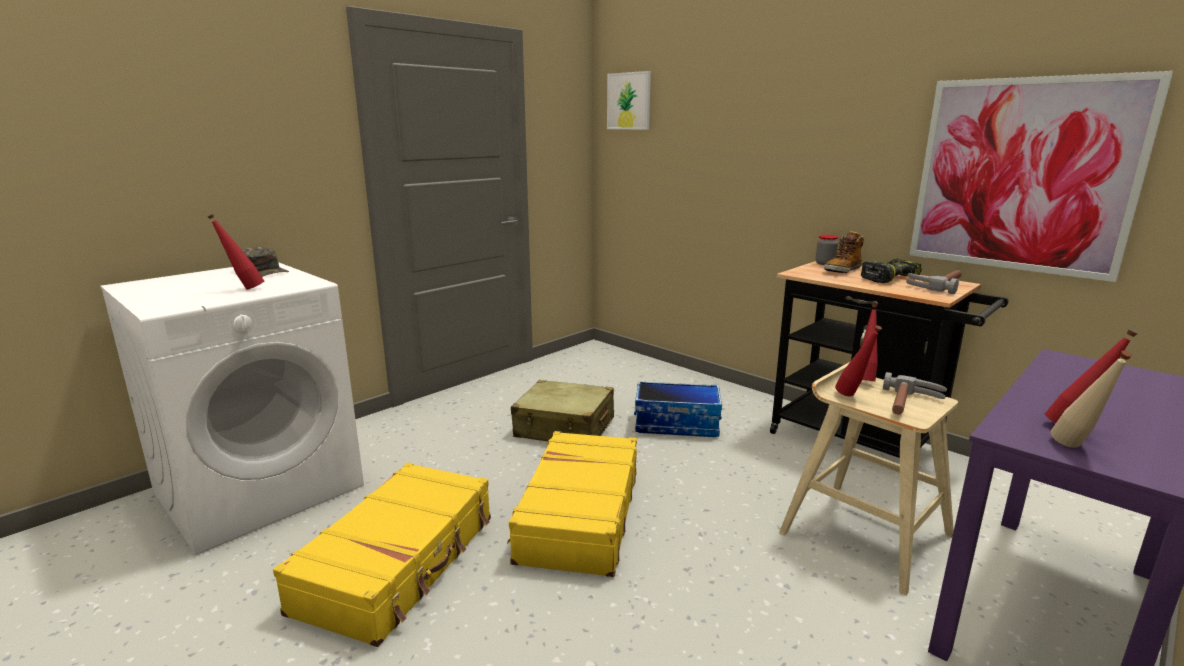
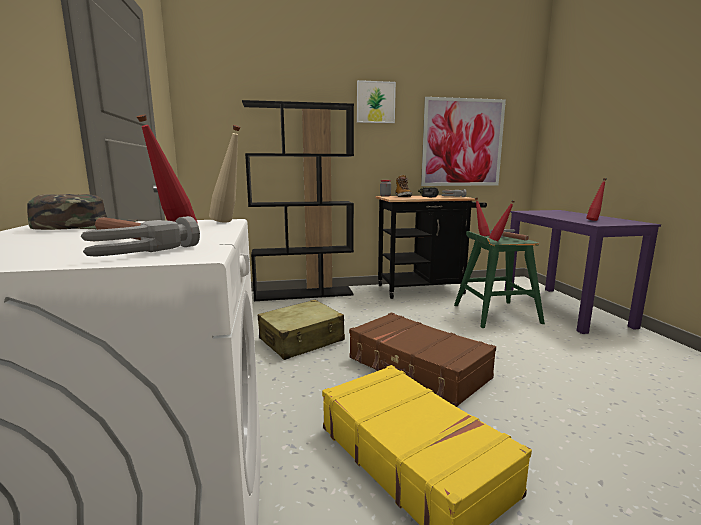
camera: 55 degrees left, 5 degrees down
yellow suitcase [507,431,637,577] -> brown suitcase [349,312,496,407]
picture [607,71,651,129] -> picture moved to [357,80,396,123]
storage box [634,381,722,437] -> none
beige stool [779,362,958,596] -> green stool [454,231,545,328]
beige bottle [1051,351,1133,448] -> beige bottle moved to [209,125,240,223]
none -> hammer [81,216,200,257]
none -> black bookcase [242,100,354,301]

